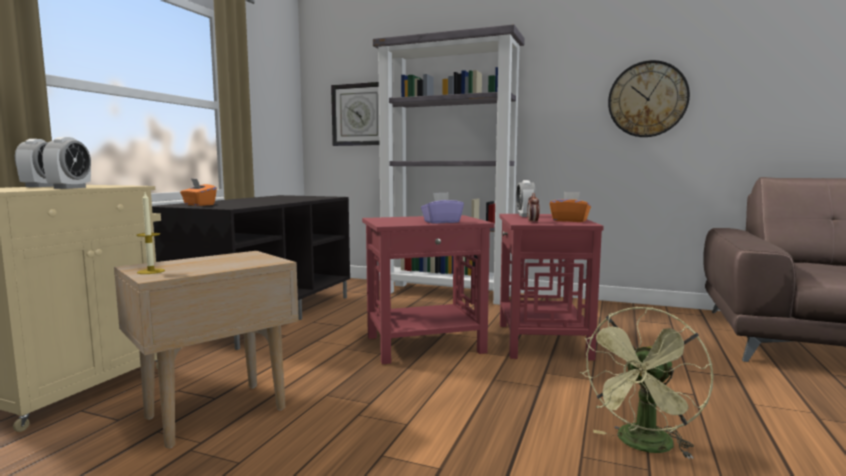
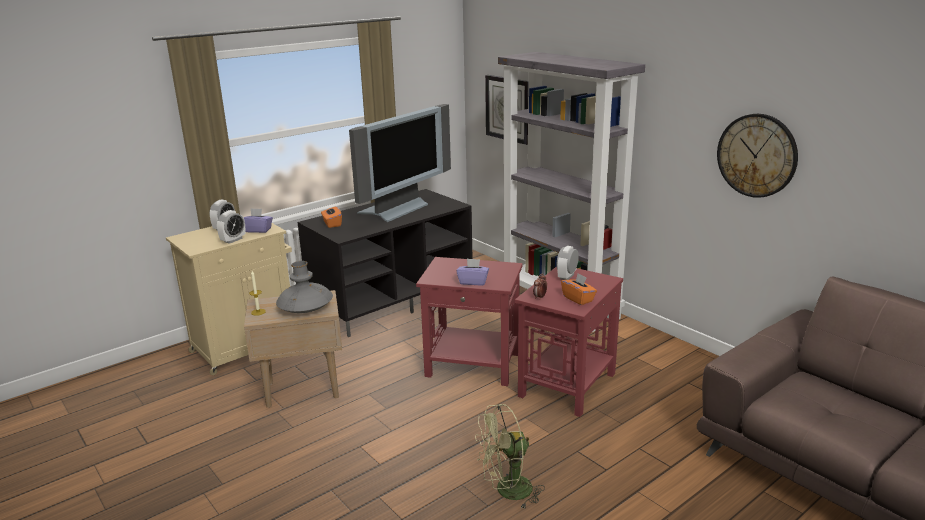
camera: 30 degrees right, 15 degrees up
none -> purple tissue box [244,208,273,233]
none -> grey vase [276,261,333,313]
none -> television [349,104,451,222]

